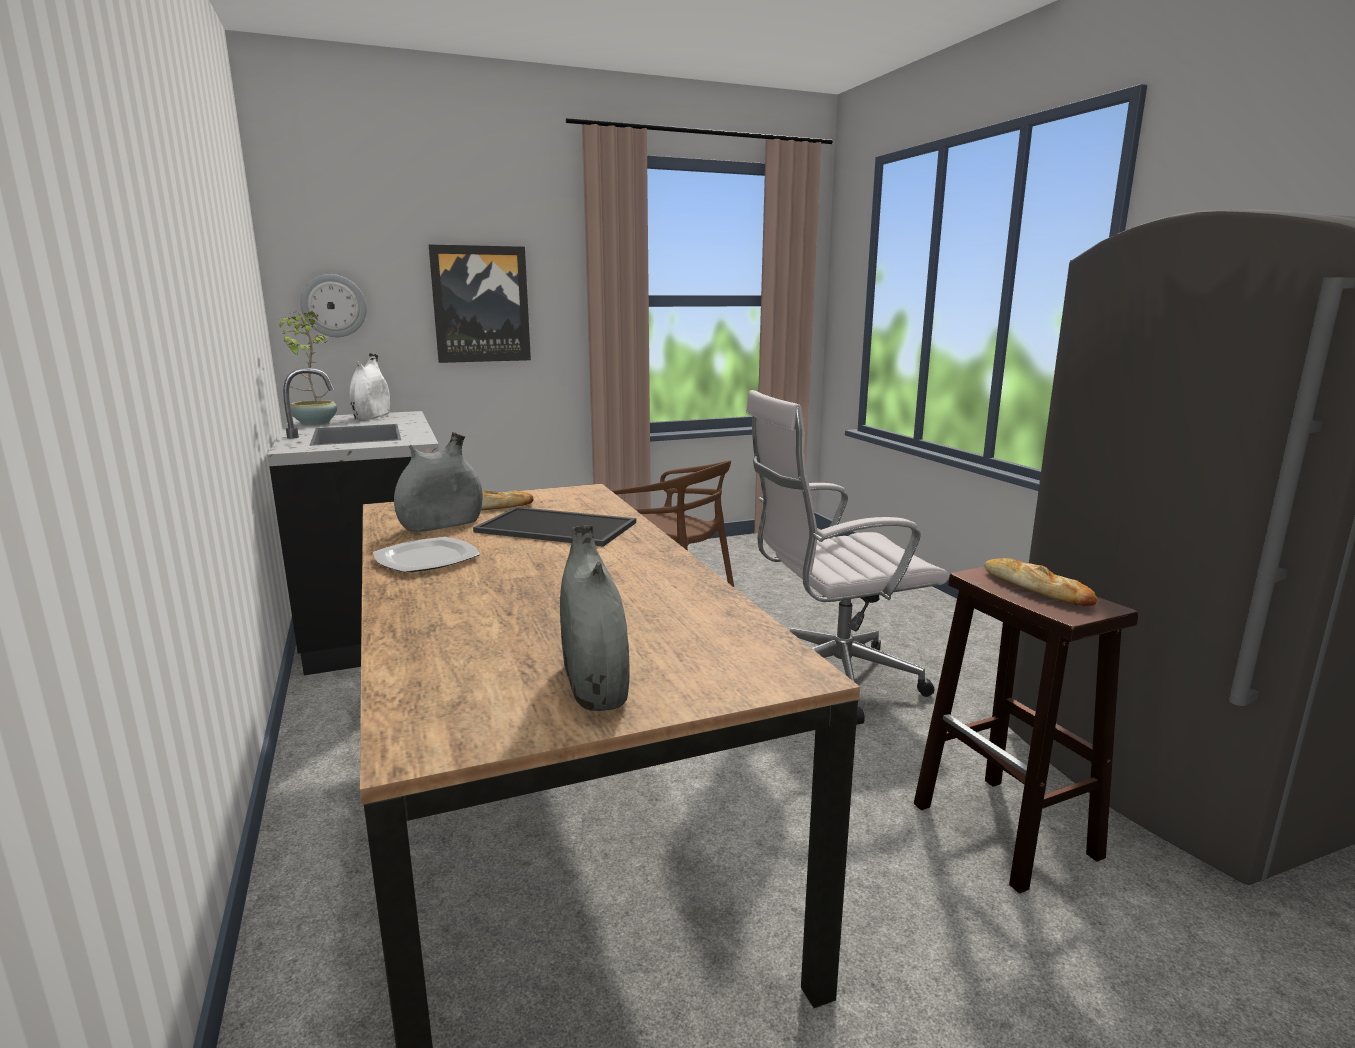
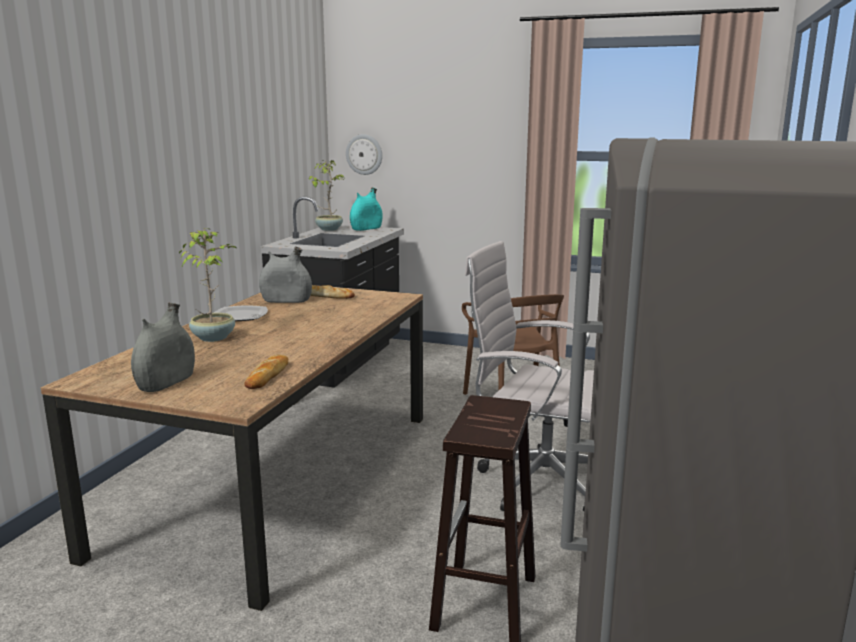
camera: 40 degrees right, 0 degrees up
white vase [349,353,390,419] -> turquoise vase [350,187,383,231]
picture [429,244,531,363] -> none
tray [473,507,636,547] -> none
bread [985,558,1097,606] -> bread moved to [244,354,289,389]
none -> potted plant [179,228,238,342]

